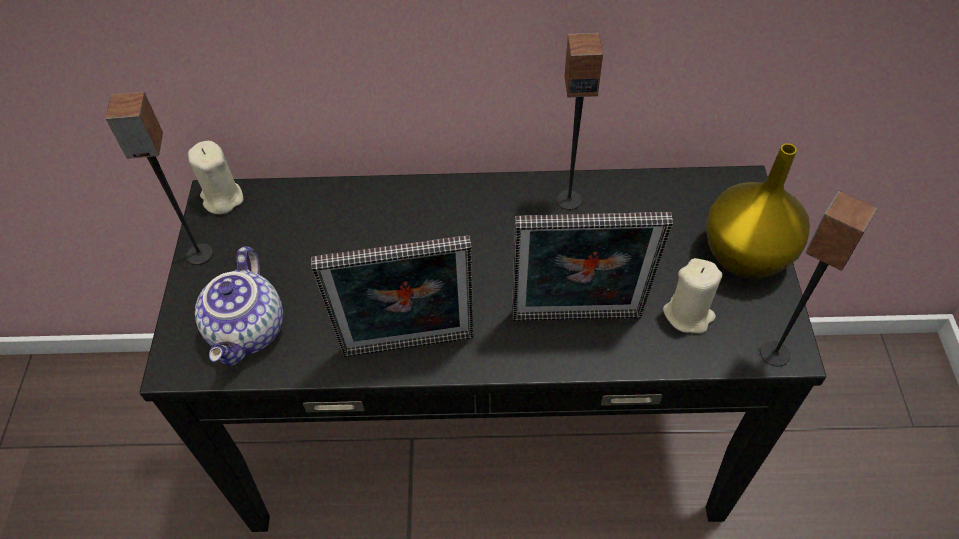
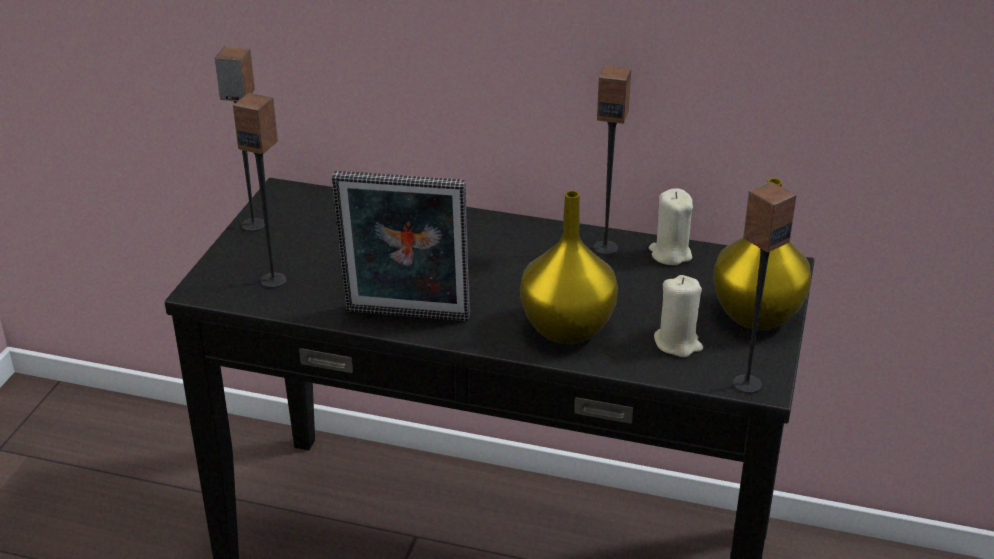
camera: 15 degrees right, 20 degrees down
beige candle [188,141,243,214] -> beige candle moved to [649,188,693,265]
teapot [195,247,283,366] -> speaker [233,93,286,288]
picture frame [512,212,673,321] -> yellow vase [520,191,618,344]

